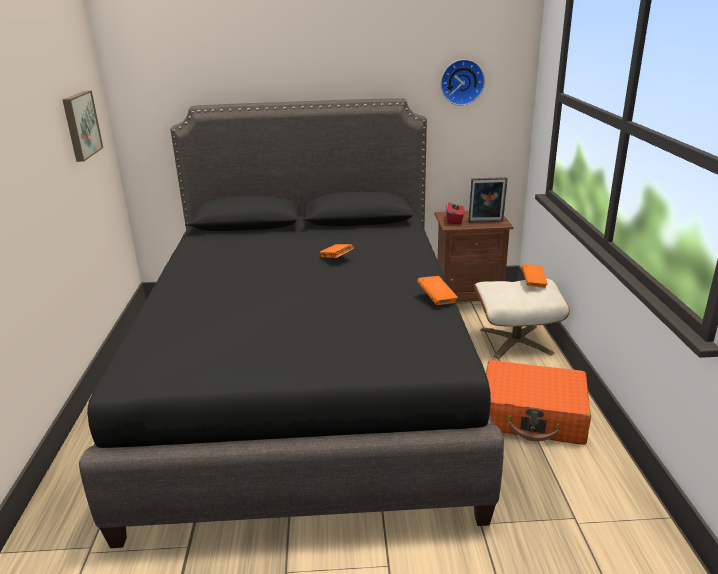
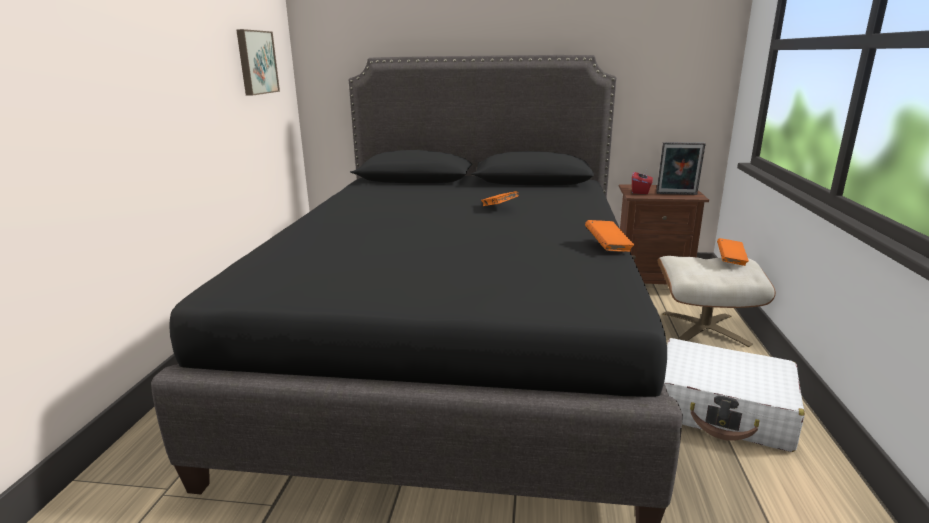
camera: 10 degrees right, 5 degrees down
wall clock [441,59,485,106] -> none
orange suitcase [486,360,591,445] -> white suitcase [664,338,805,452]

